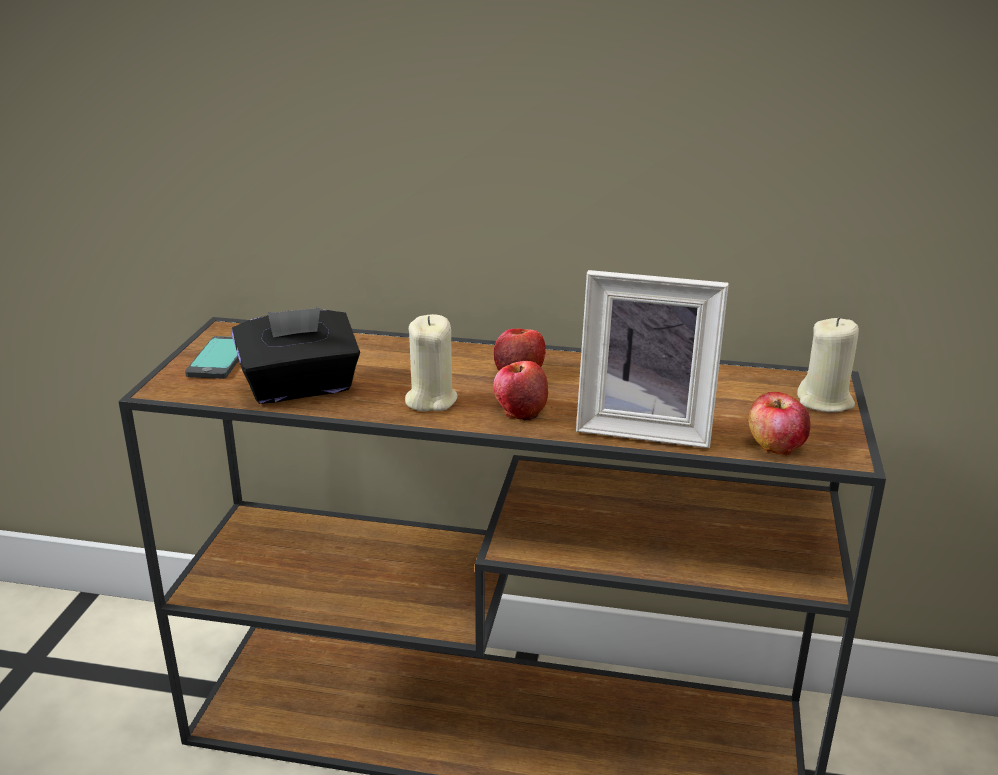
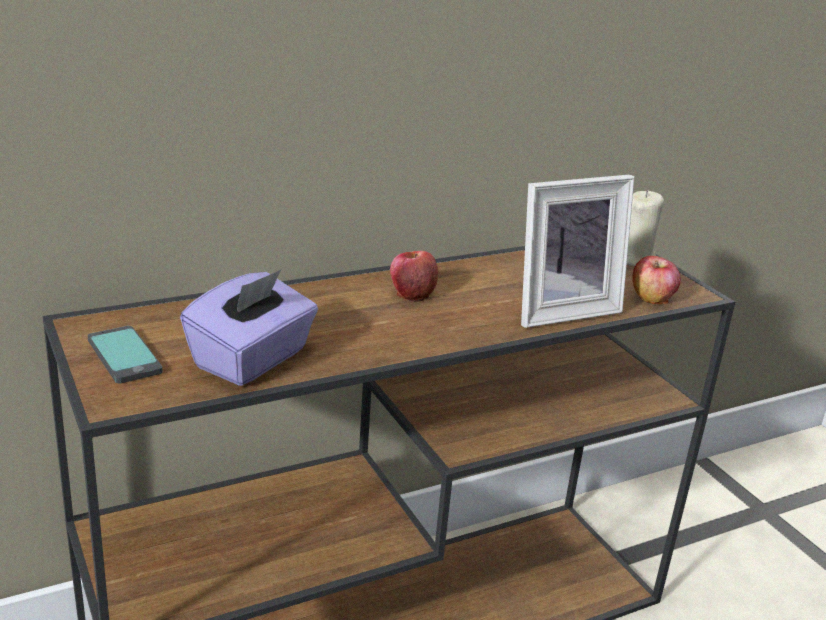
camera: 40 degrees left, 0 degrees up
black tissue box [232,307,360,404] -> purple tissue box [180,270,318,386]
beige candle [405,314,458,411] -> none
apple [493,361,548,420] -> none

